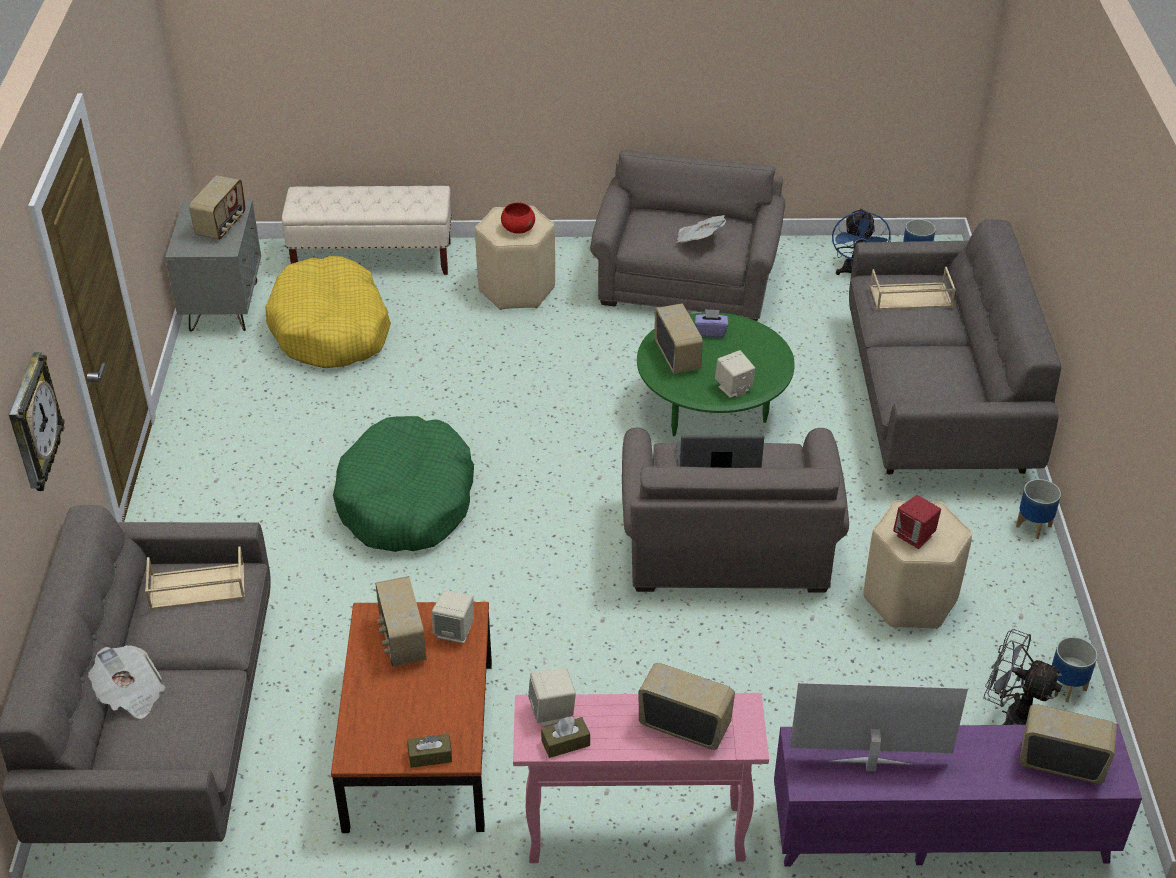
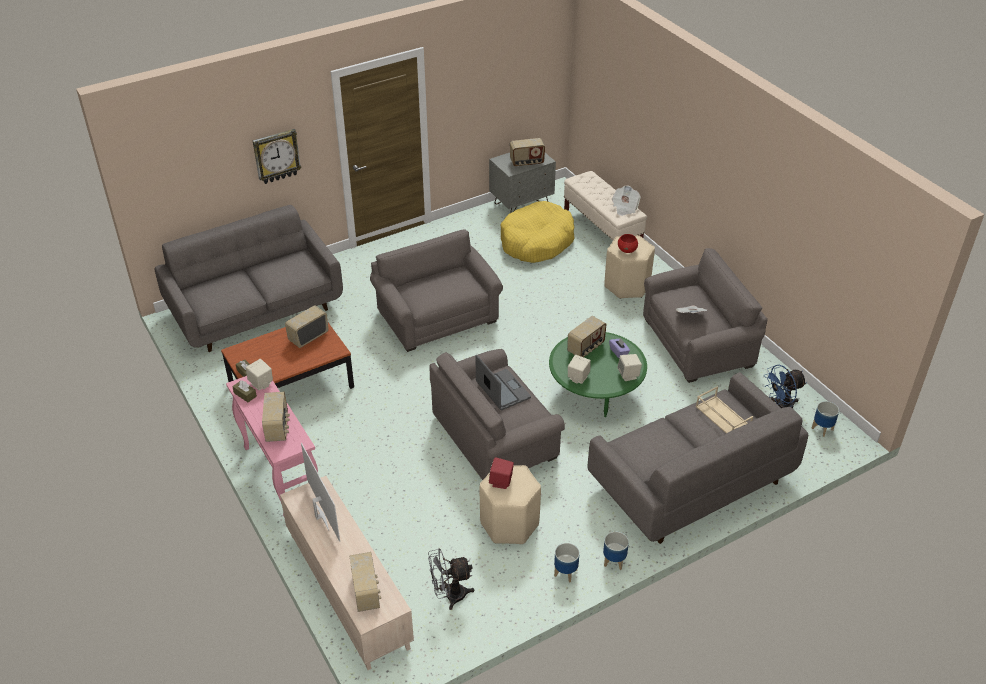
camera: 60 degrees right, 0 degrees up
newspaper [88,645,165,719] -> newspaper moved to [612,185,641,216]
beige tray [145,547,245,610] -> none
green dog bed [333,416,474,552] -> grey armchair [370,229,503,352]
beige speaker [432,590,474,644] -> beige speaker moved to [617,354,642,381]
purple tv stand [774,724,1142,866] -> beige tv stand [280,476,414,670]
grey fan [984,629,1063,725] -> grey fan turned 105 degrees counterclockwise [428,549,474,610]
planter [1052,637,1097,702] -> planter moved to [554,543,580,583]

